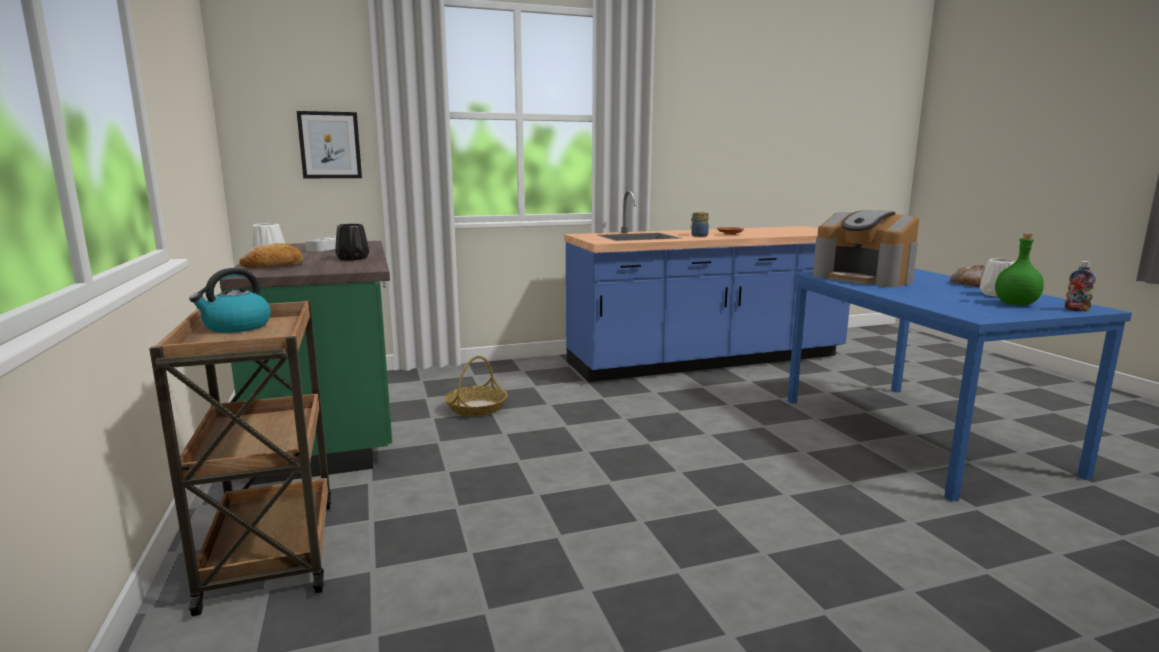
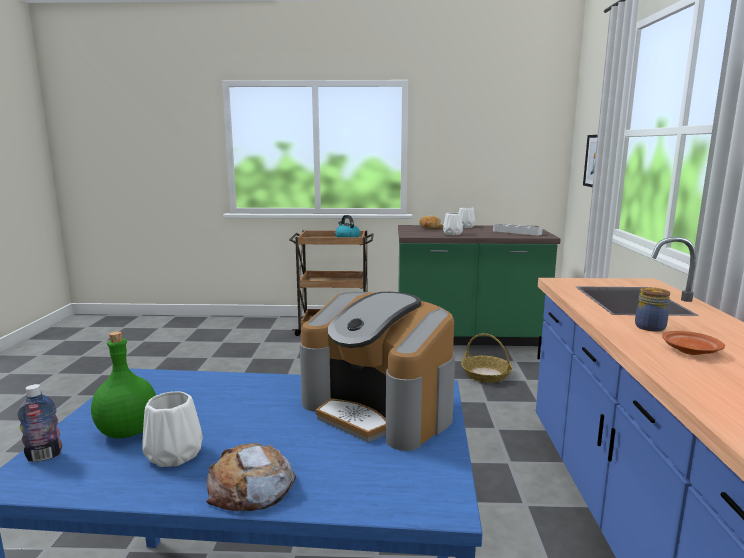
camera: 110 degrees right, 0 degrees up
black vase [335,224,369,261] -> white vase [443,212,463,235]
coffee machine [813,210,919,287] -> coffee machine turned 120 degrees counterclockwise [300,292,455,451]

